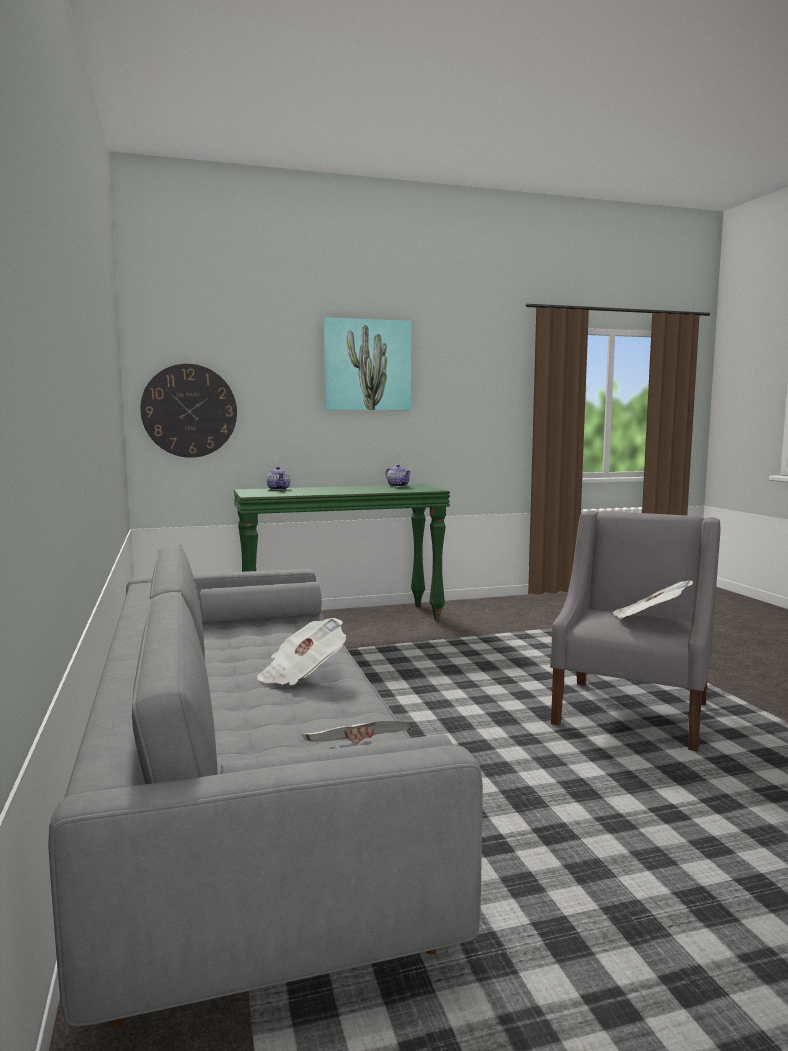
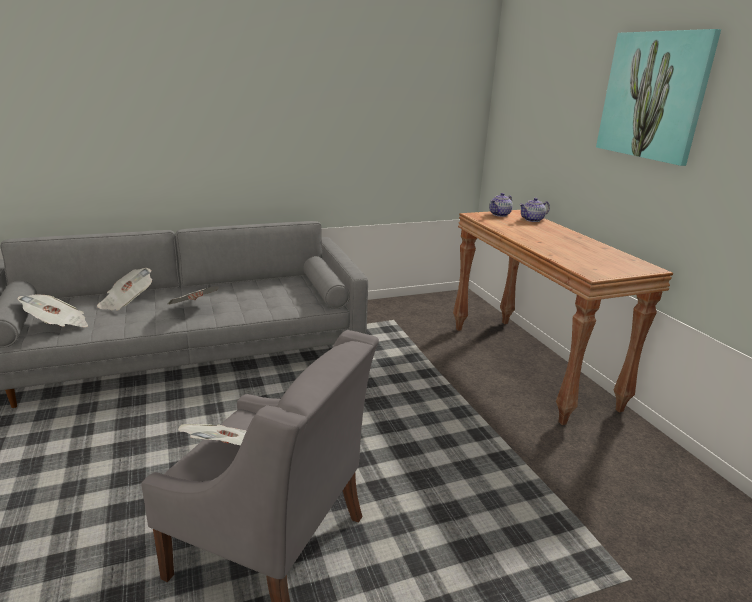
camera: 85 degrees right, 15 degrees up
wall clock [140,364,237,458] -> none
green console table [234,484,450,621] -> brown console table [453,210,673,425]
teapot [386,465,411,487] -> teapot moved to [489,193,513,217]
none -> newspaper [97,268,152,311]

